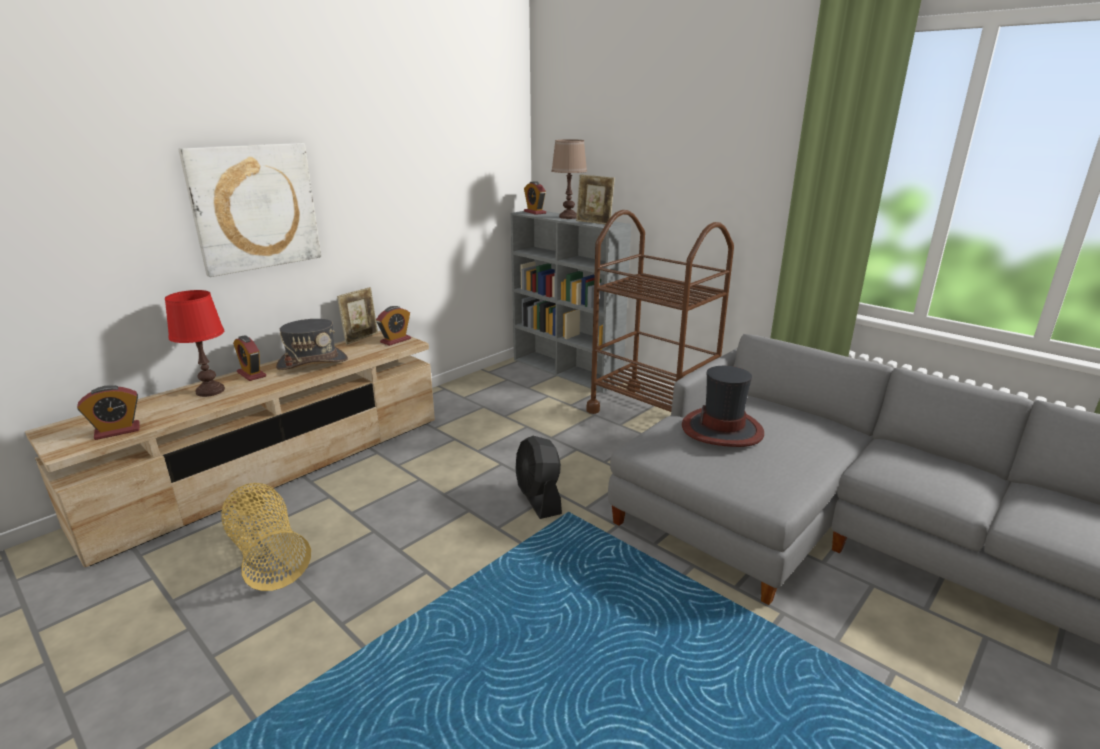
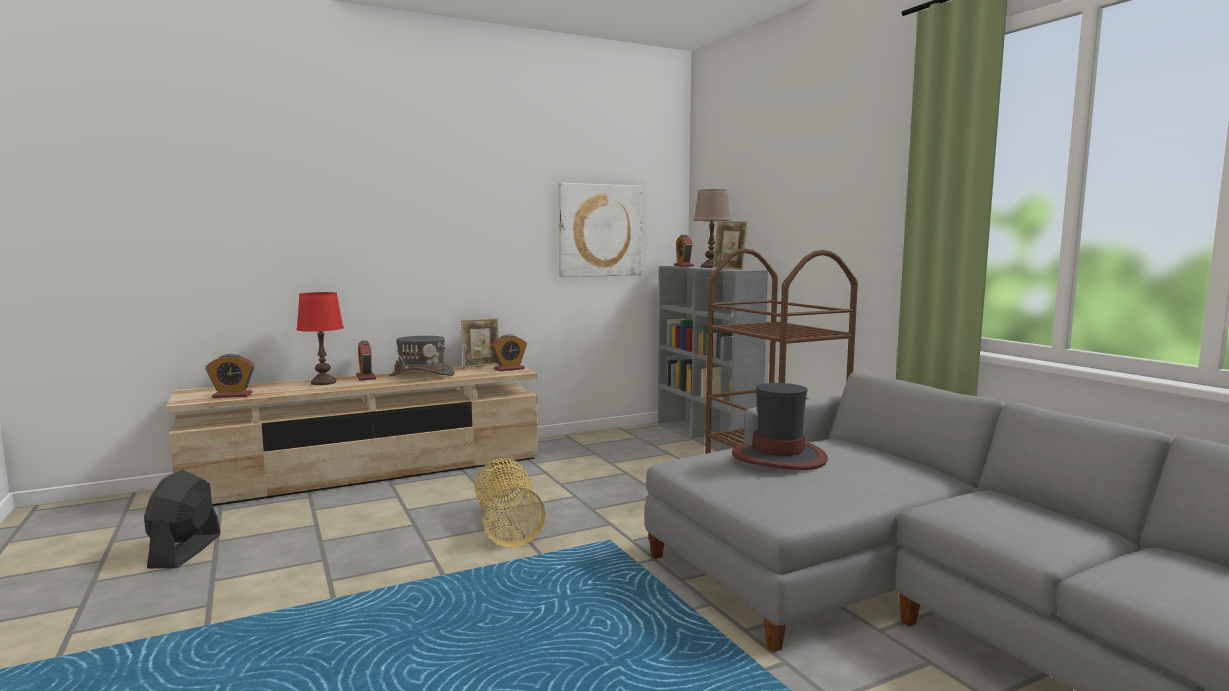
camera: 20 degrees right, 15 degrees down
picture [178,143,321,277] -> picture moved to [558,183,642,277]
basket [221,483,311,591] -> basket moved to [475,458,546,548]
black fan [515,436,562,519] -> black fan moved to [144,470,221,568]

